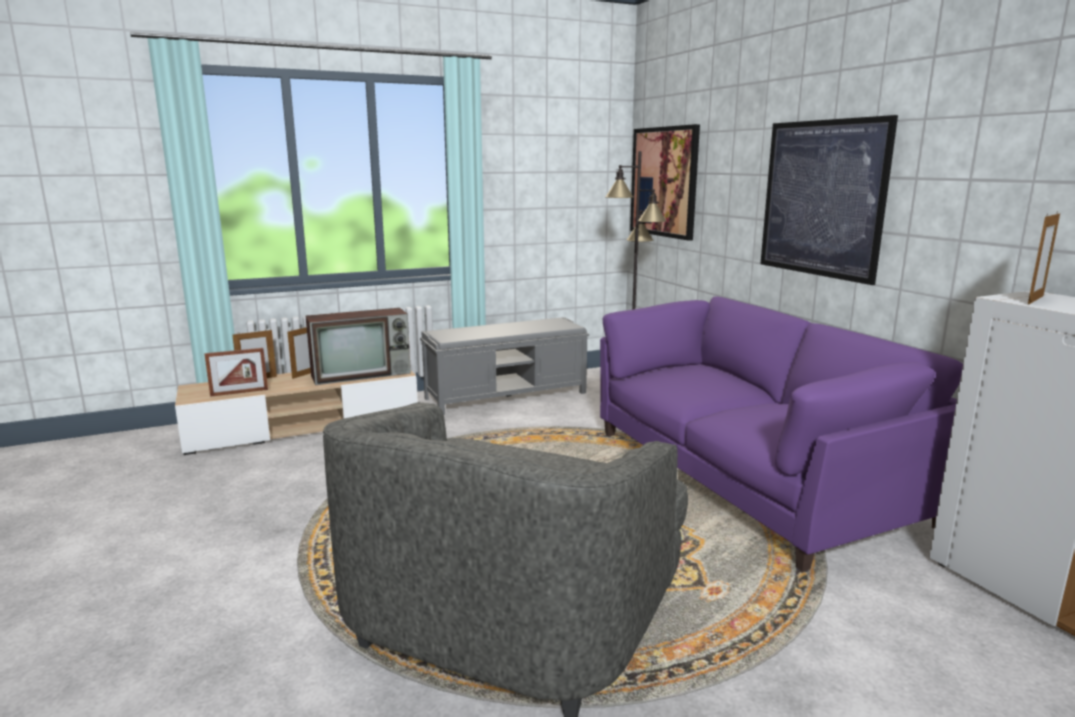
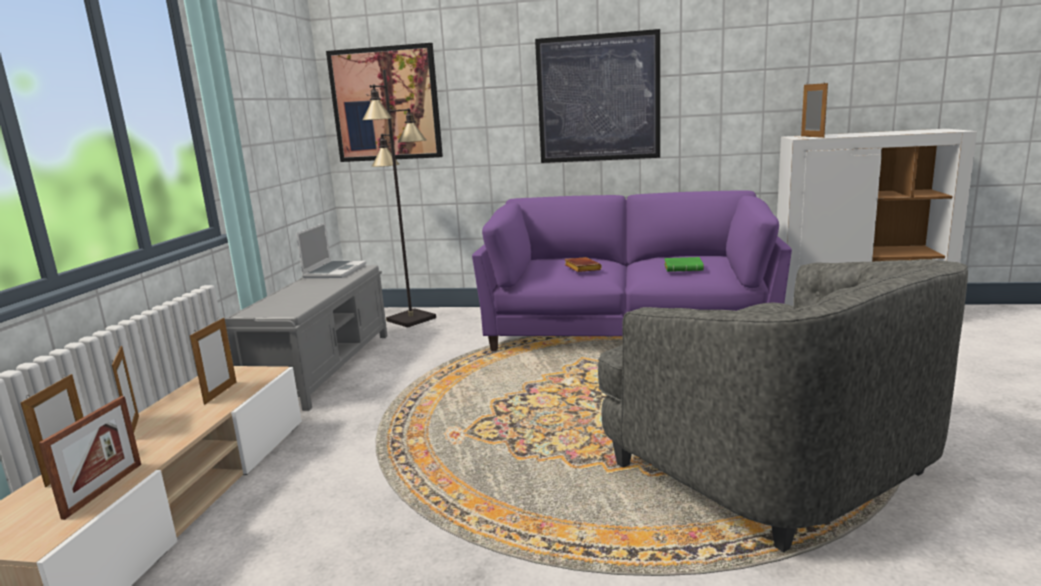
camera: 55 degrees left, 0 degrees up
television [306,308,411,385] -> picture frame [190,318,236,405]
none -> laptop [296,223,367,278]
none -> brown book [564,257,602,272]
none -> green book [664,257,704,272]

